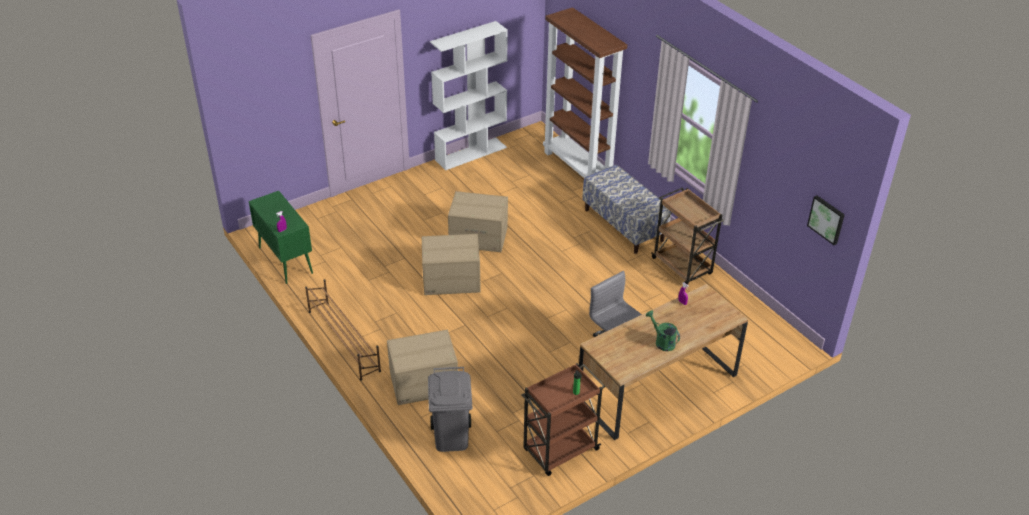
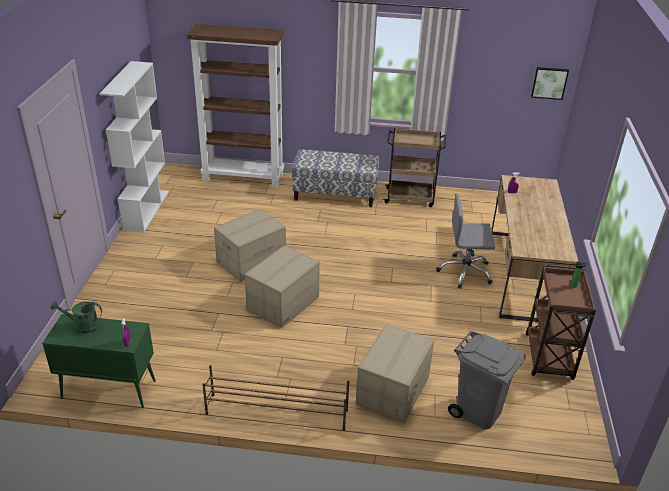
camera: 50 degrees left, 5 degrees down
green watering can [646,311,680,351] -> green watering can moved to [50,300,102,334]

